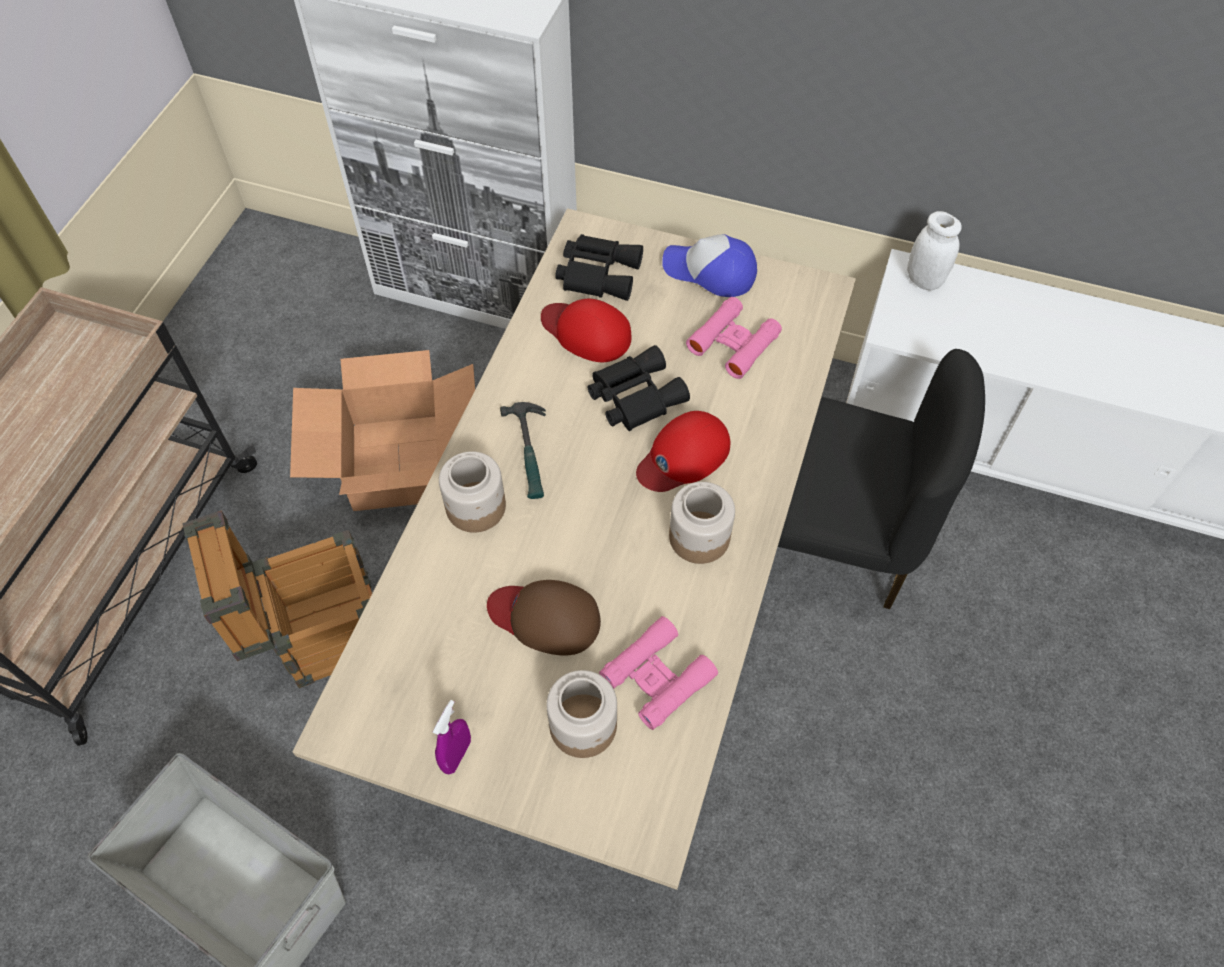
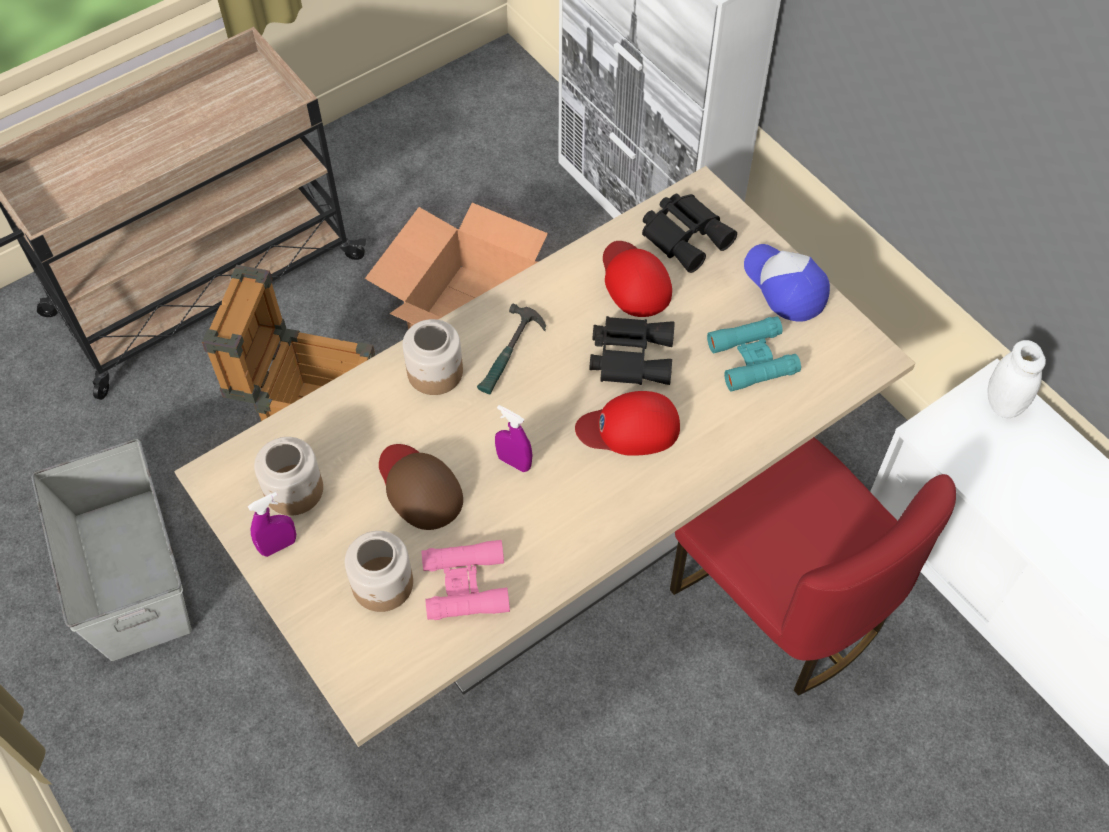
camera: 35 degrees right, 0 degrees up
jar [669,482,735,564] -> jar moved to [254,437,323,516]
pink binoculars [686,297,782,379] -> turquoise binoculars [707,317,801,392]
black chair [778,349,985,609] -> red chair [670,437,956,695]
none -> purple spray bottle [495,405,533,472]

